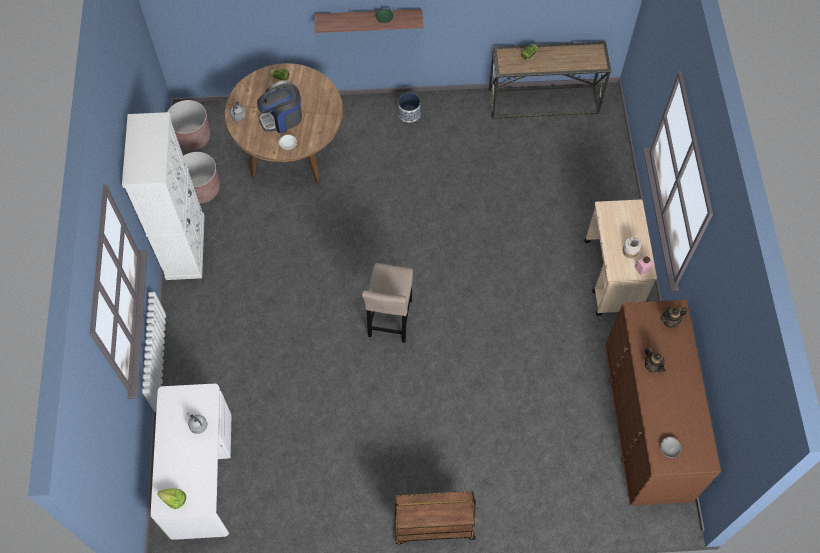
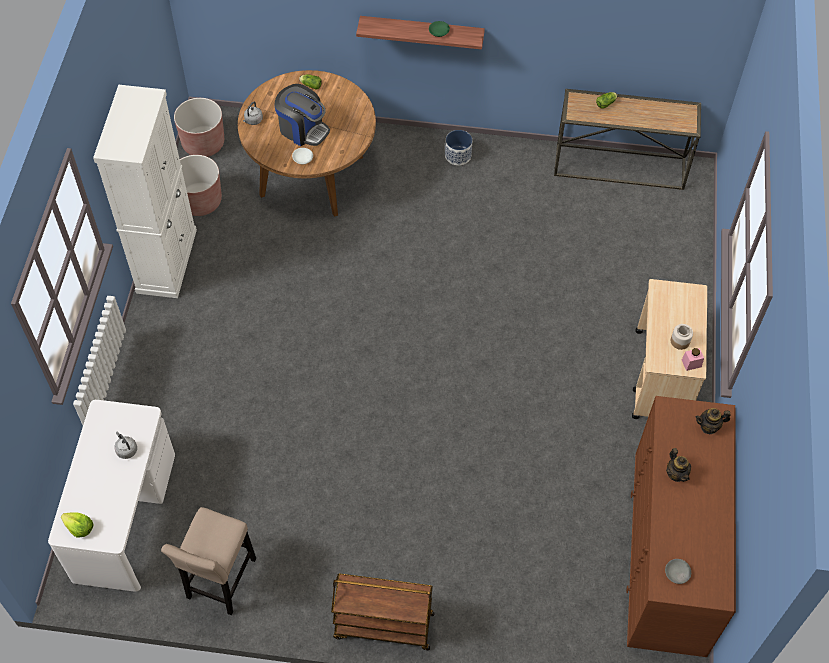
camera: 10 degrees right, 5 degrees down
coffee machine [257,81,302,133] -> coffee machine turned 135 degrees counterclockwise [274,84,330,146]
beige stool [362,263,413,343] -> beige stool moved to [161,507,256,615]

